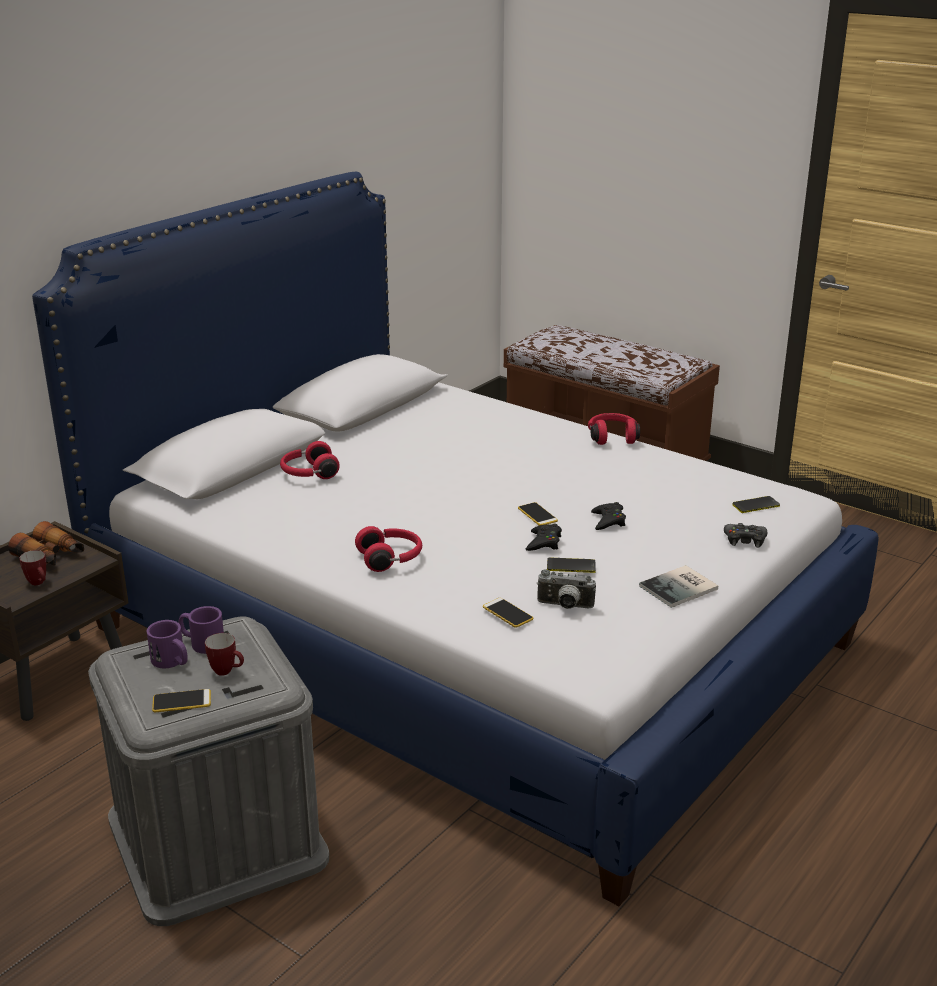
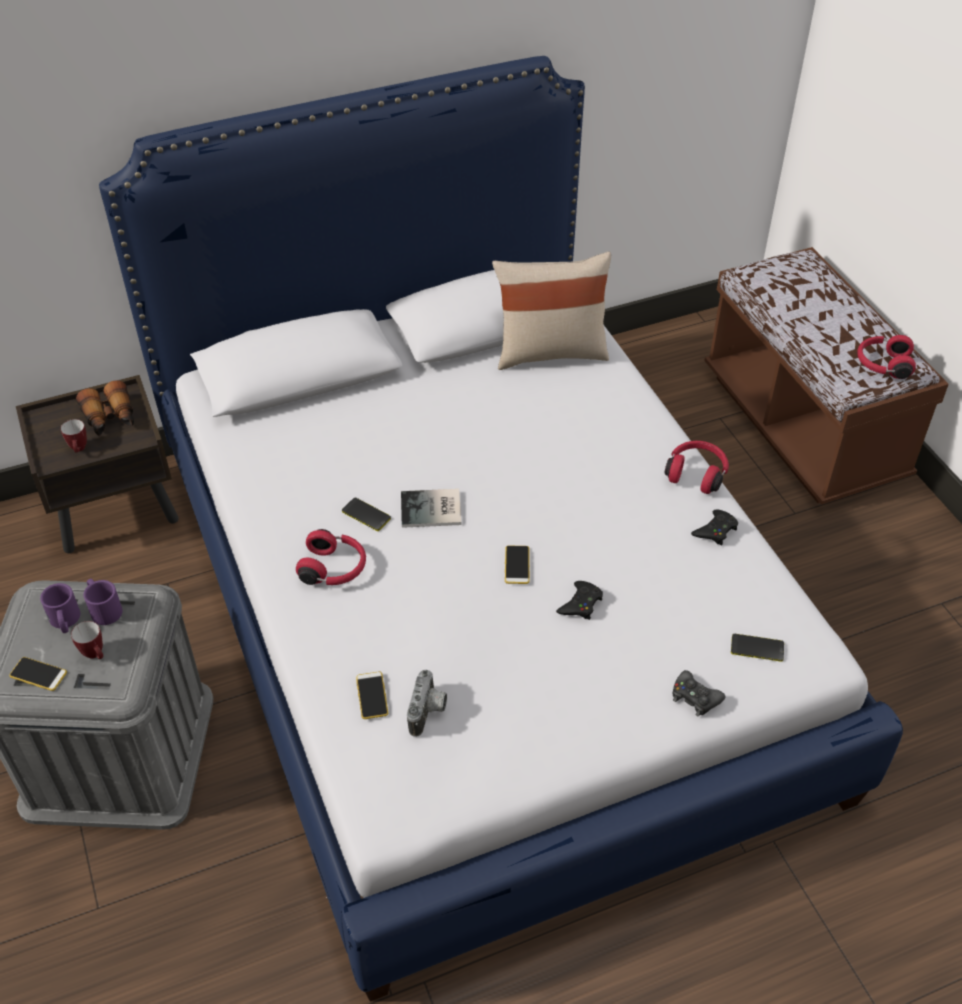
camera: 30 degrees right, 20 degrees up
red headphones [280,441,340,479] -> red headphones moved to [857,335,916,379]
black game controller [526,524,562,551] -> black game controller moved to [691,510,738,545]
camera [537,569,596,609] -> camera turned 120 degrees counterclockwise [407,669,447,737]
phone [547,558,596,573] -> phone moved to [342,498,391,531]
book [639,565,719,608] -> book moved to [401,489,461,528]
none -> beige pillow [492,251,611,370]

